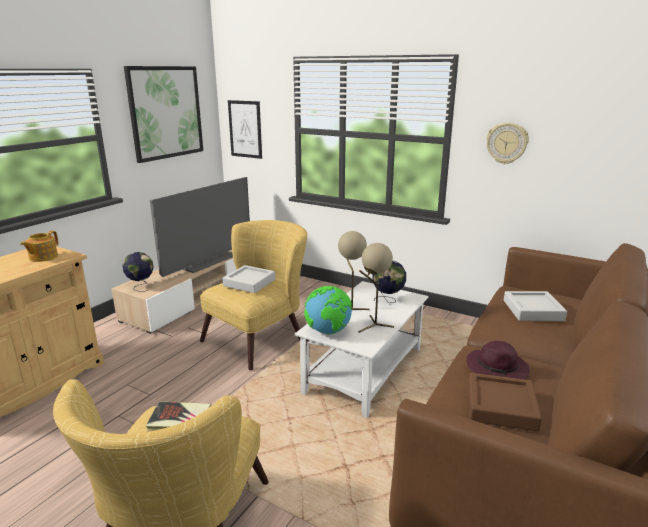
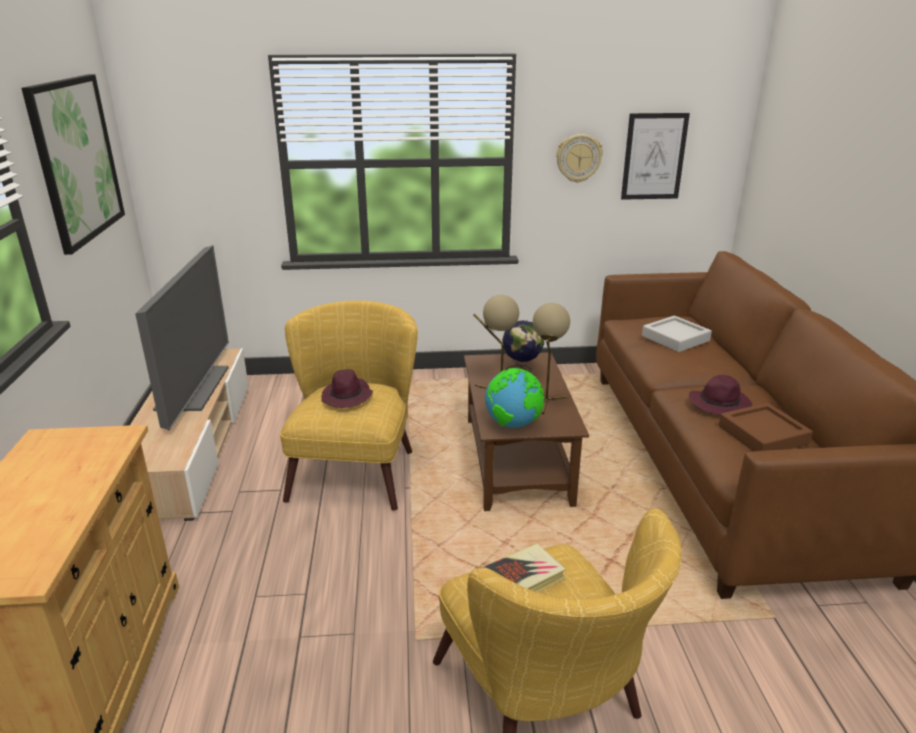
camera: 35 degrees left, 5 degrees up
teapot [20,231,59,262] -> none
globe [123,252,154,292] -> none
grey tray [223,265,275,293] -> purple hat [321,369,373,408]
picture [228,100,262,159] -> picture moved to [621,113,690,200]
white coffee table [295,281,428,418] -> brown coffee table [464,352,589,511]

